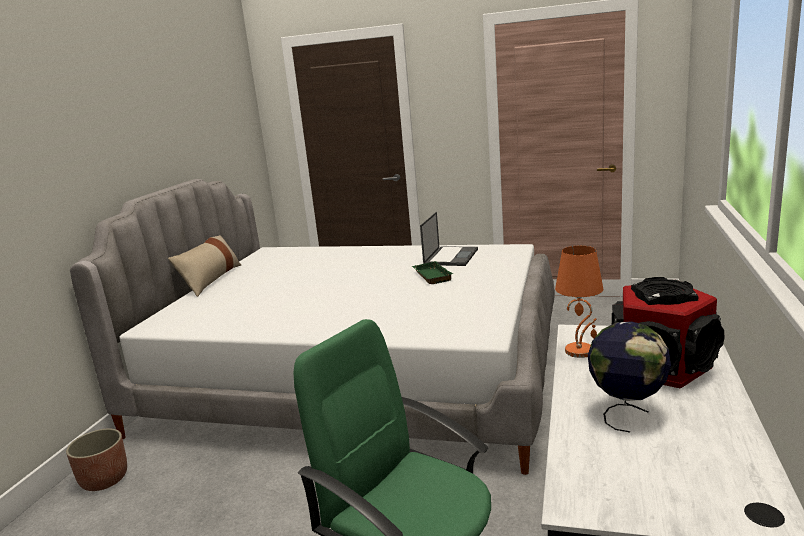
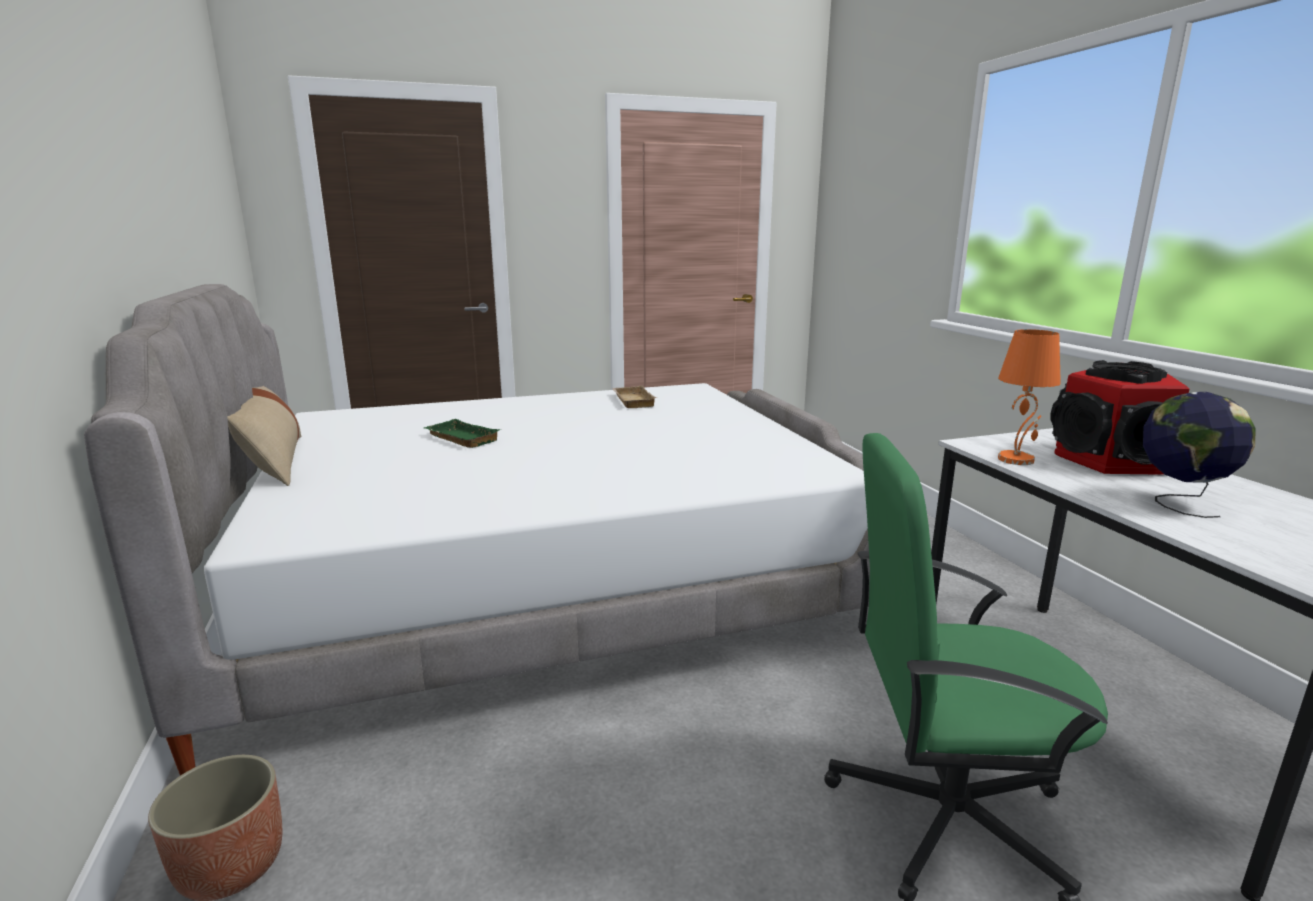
camera: 35 degrees left, 0 degrees up
green tray [412,261,454,284] -> green tray moved to [424,419,501,448]
laptop [420,212,478,266] -> beige tray [612,386,657,408]

